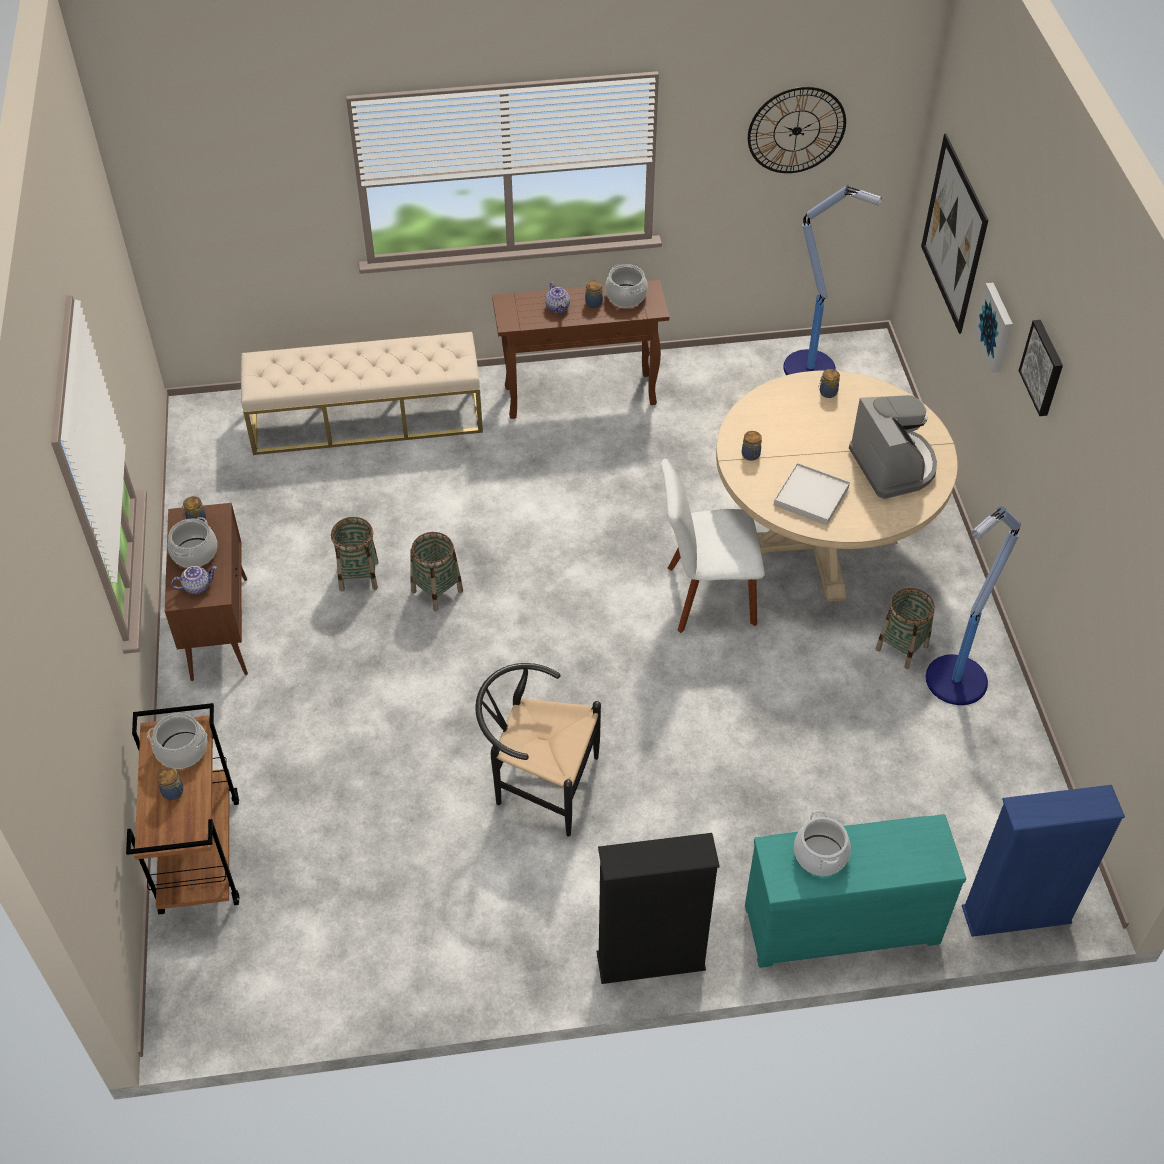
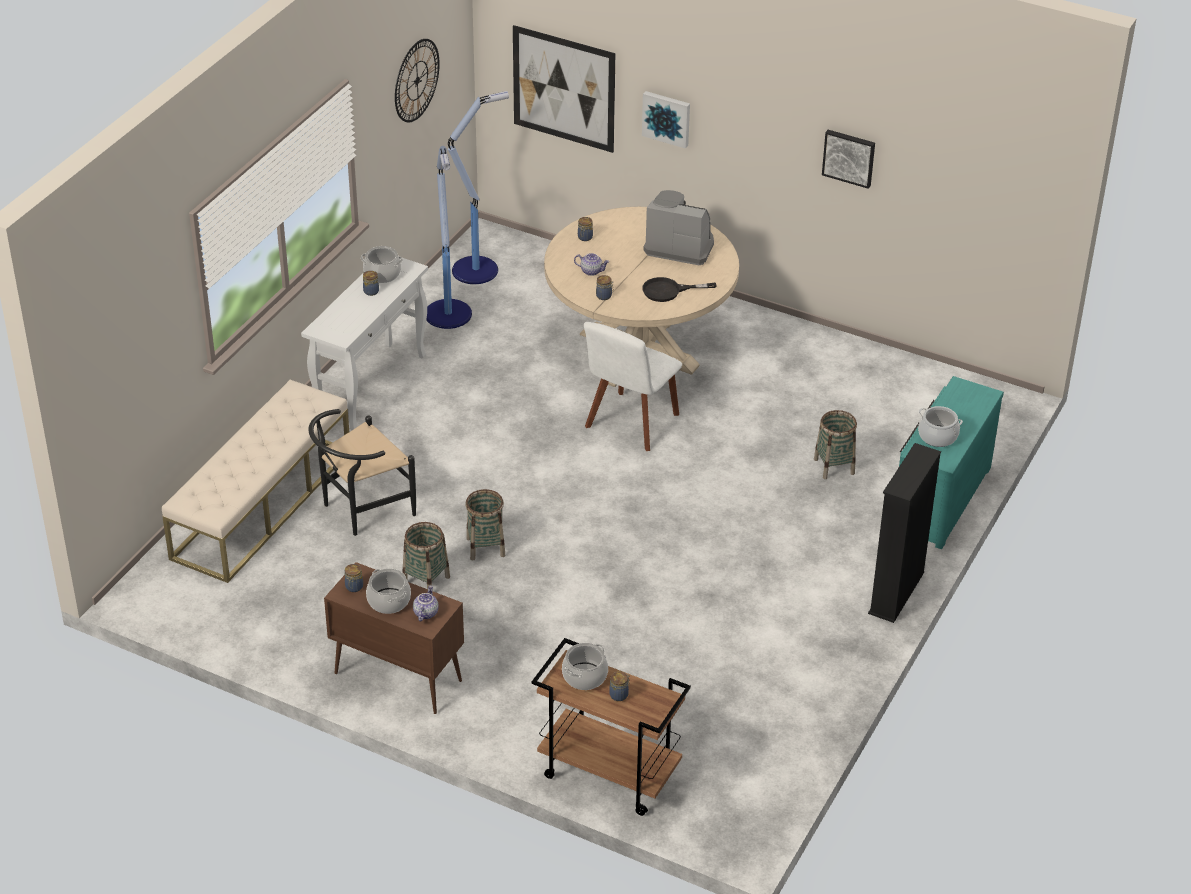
camera: 55 degrees left, 10 degrees down
black chair [475,663,601,837] -> black chair moved to [308,409,416,536]
brown console table [492,280,670,419] -> white console table [301,258,428,430]
teapot [545,282,570,313] -> teapot moved to [574,253,610,276]
white tray [774,463,850,525] -> black frying pan [642,277,717,302]
basket [876,588,935,669] -> basket moved to [814,410,857,479]
floor lamp [926,506,1021,705] -> floor lamp moved to [426,146,472,329]
blue bookcase [962,785,1125,937] -> none
picture [1018,320,1063,416] -> picture moved to [822,130,875,189]

